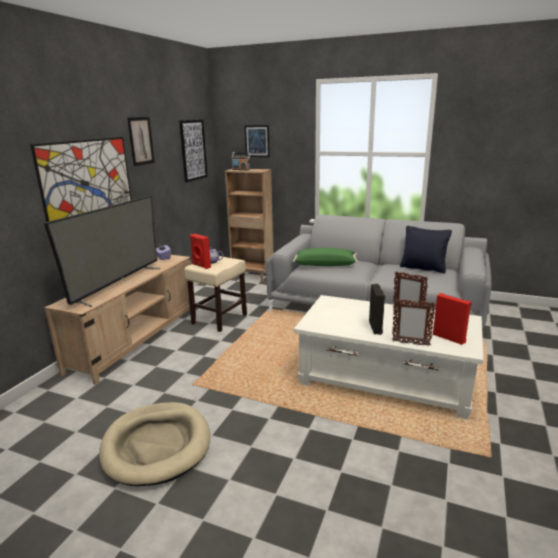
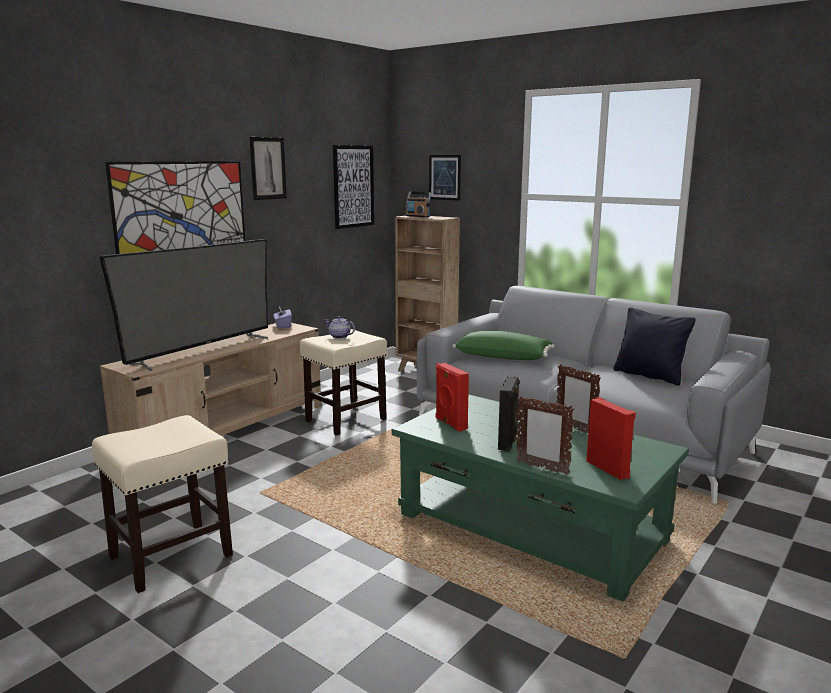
camera: 15 degrees right, 5 degrees down
beige dog bed [99,402,210,486] -> beige stool [92,415,233,593]
red speaker [190,234,211,269] -> red speaker moved to [436,363,469,432]
white coffee table [294,295,484,419] -> green coffee table [392,394,689,601]

